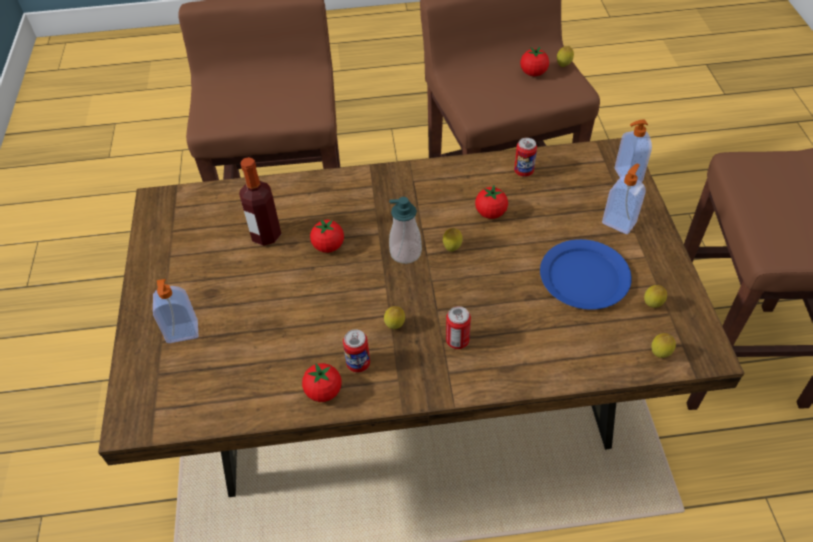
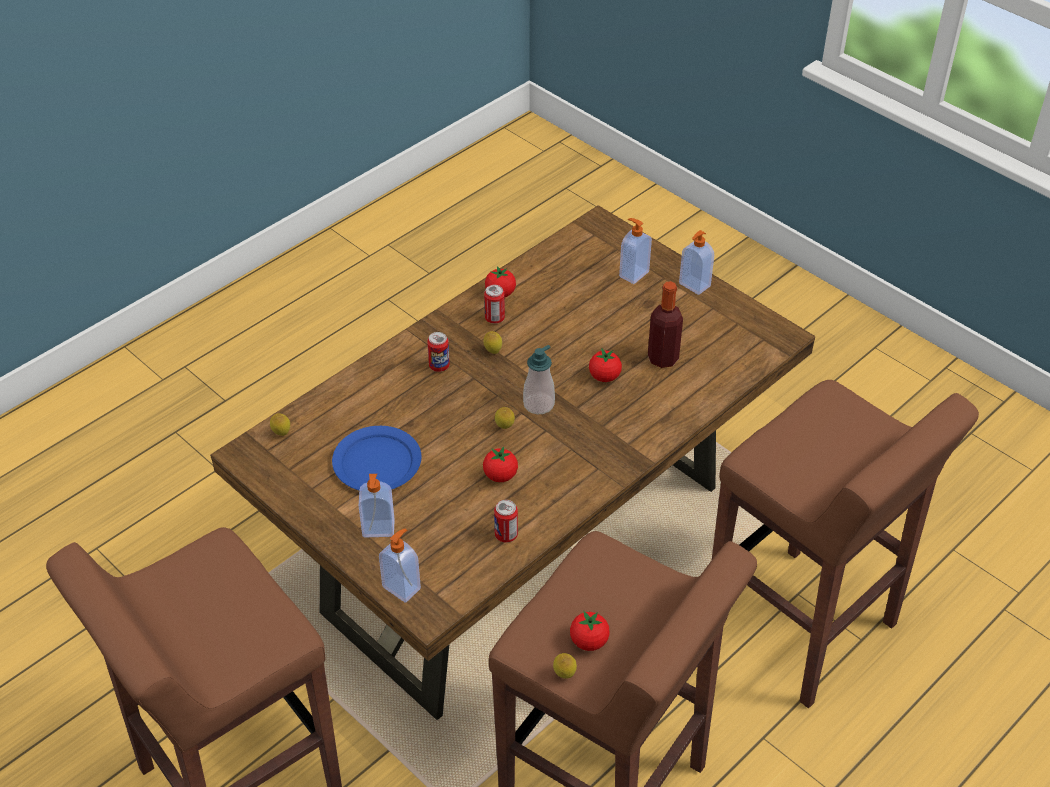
camera: 140 degrees right, 5 degrees down
lemon [644,285,667,308] -> none
none -> soap dispenser [679,230,714,295]

